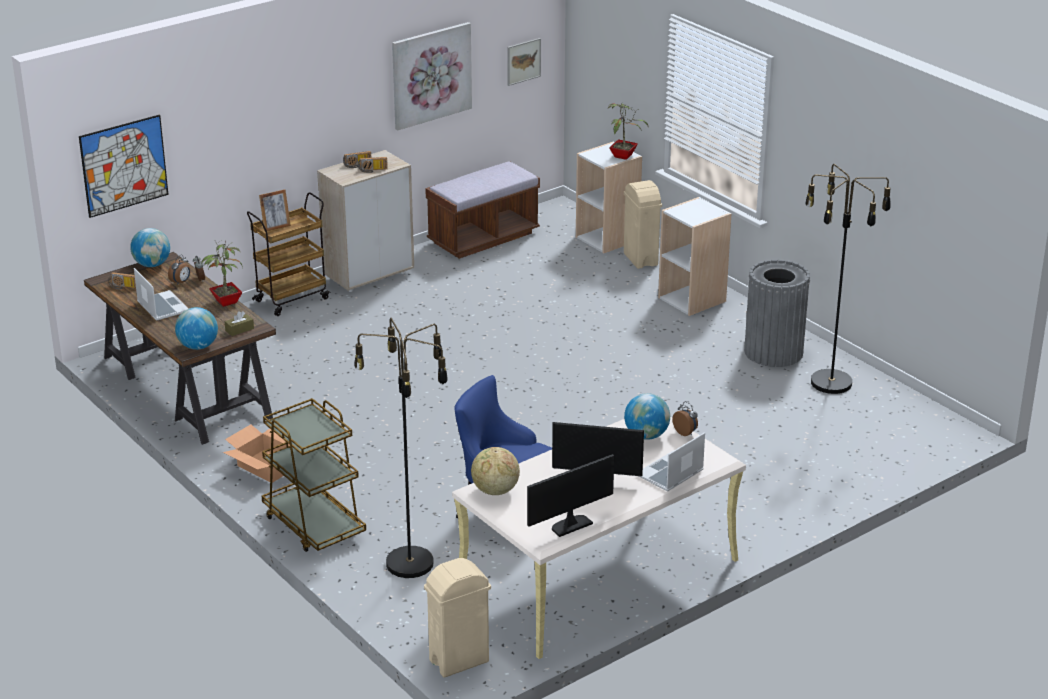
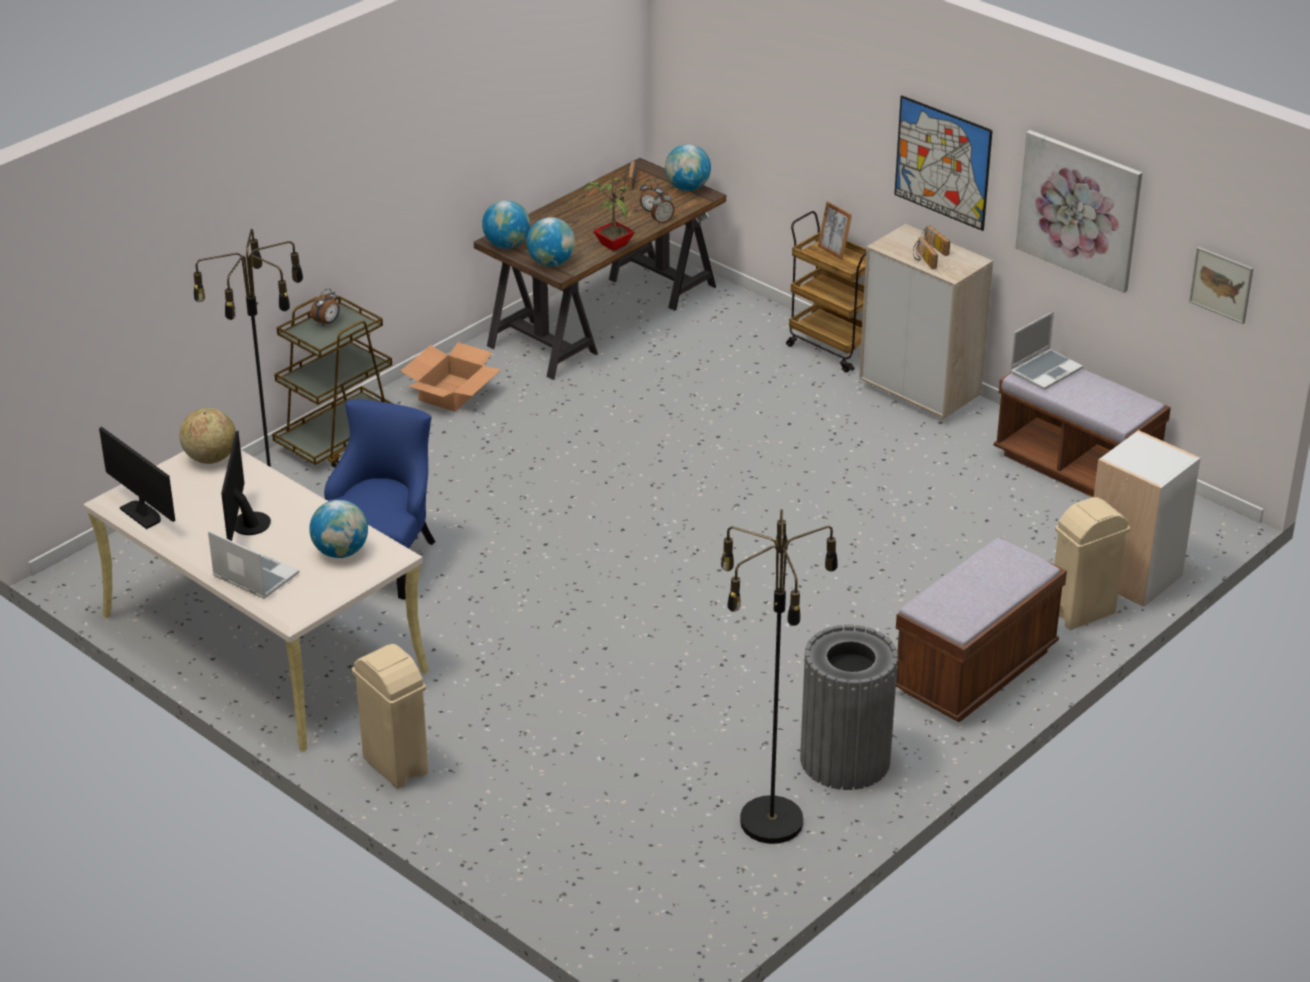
camera: 80 degrees right, 5 degrees up
picture [79,114,169,218] -> picture moved to [894,96,993,231]
laptop [134,268,189,321] -> laptop moved to [1010,311,1083,390]
brown tissue box [225,311,254,336] -> globe [527,217,575,266]
beige trash can [424,558,491,677] -> beige trash can moved to [352,644,429,789]
potted plant [607,104,649,160] -> none
bookcase [658,197,731,316] -> brown bench [896,538,1067,722]
alarm clock [672,401,698,436] -> alarm clock moved to [311,288,340,326]

